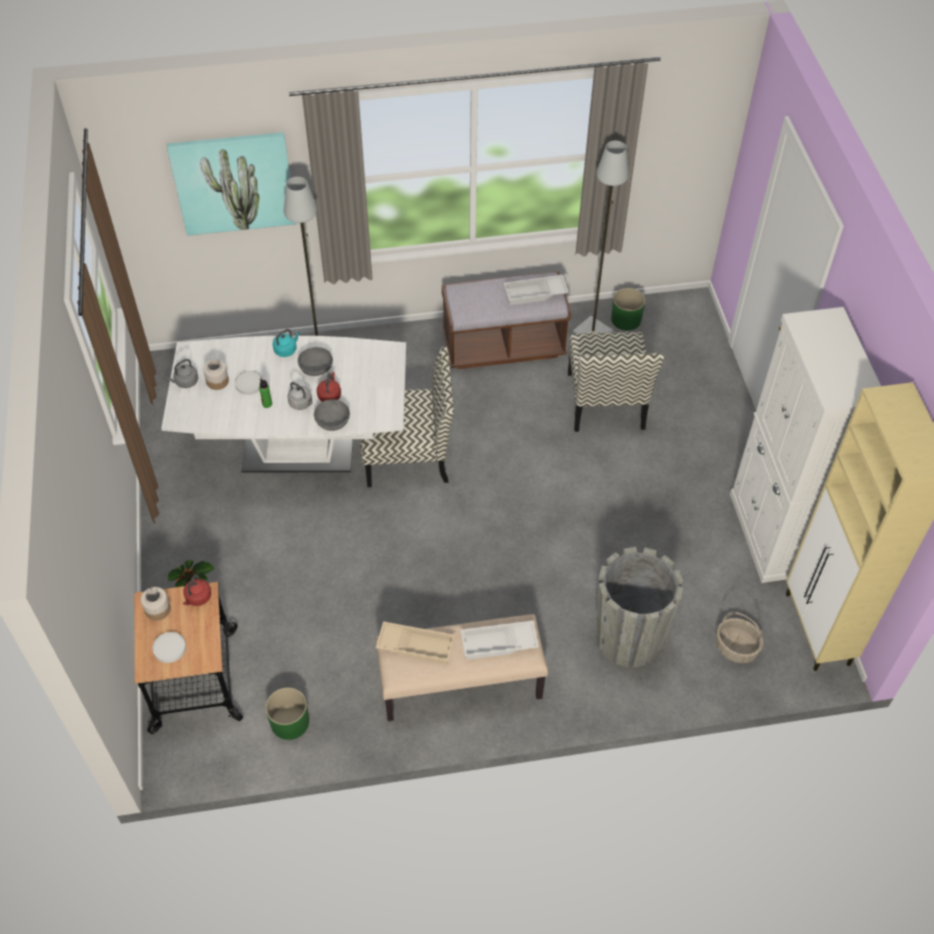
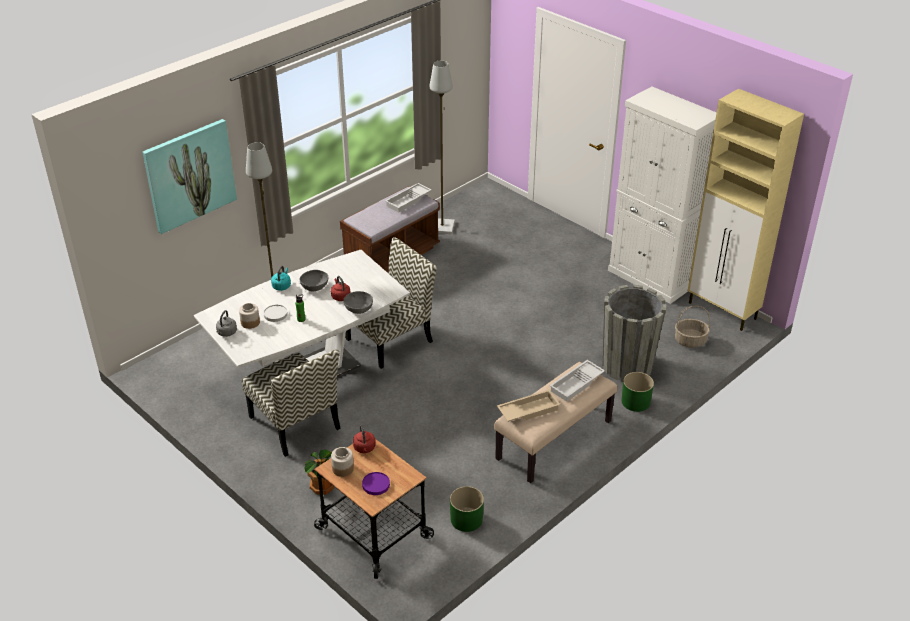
camera: 35 degrees left, 15 degrees down
white plate [153,632,186,663] -> purple plate [362,472,390,495]
grey kettle [288,382,313,410] -> none
chair [568,332,665,432] -> chair moved to [242,349,341,457]
green planter [611,288,645,331] -> green planter moved to [621,372,654,412]

